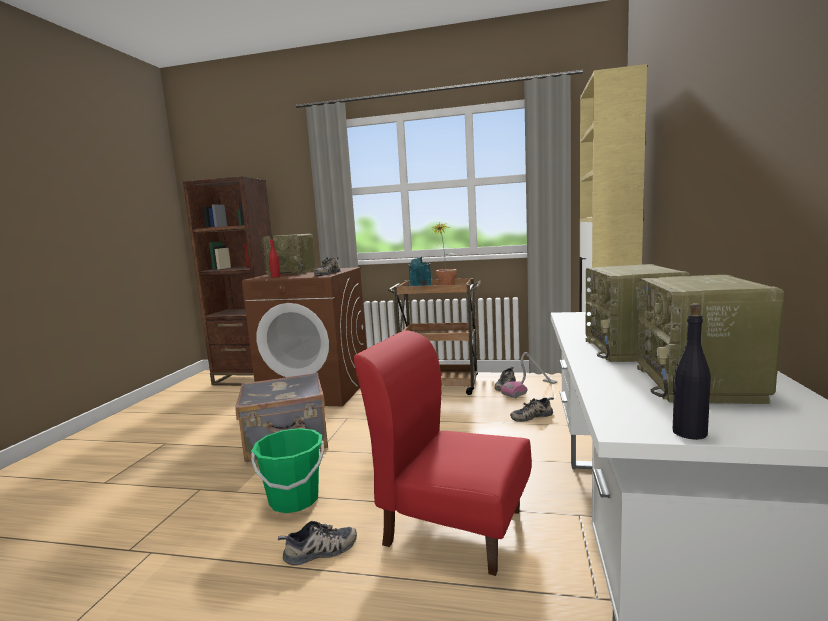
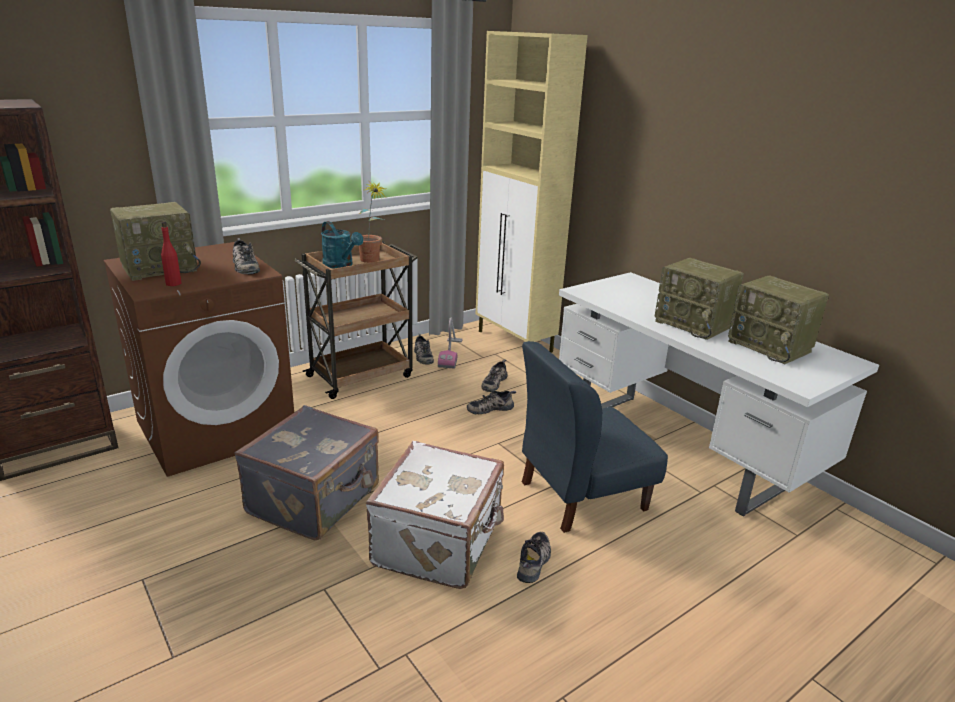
camera: 50 degrees left, 15 degrees up
green bucket [251,428,324,513] -> white suitcase [366,441,504,589]
red chair [354,330,532,576] -> blue chair [522,341,668,533]
black bottle [673,303,711,440] -> none
none -> shoe [467,391,516,414]

